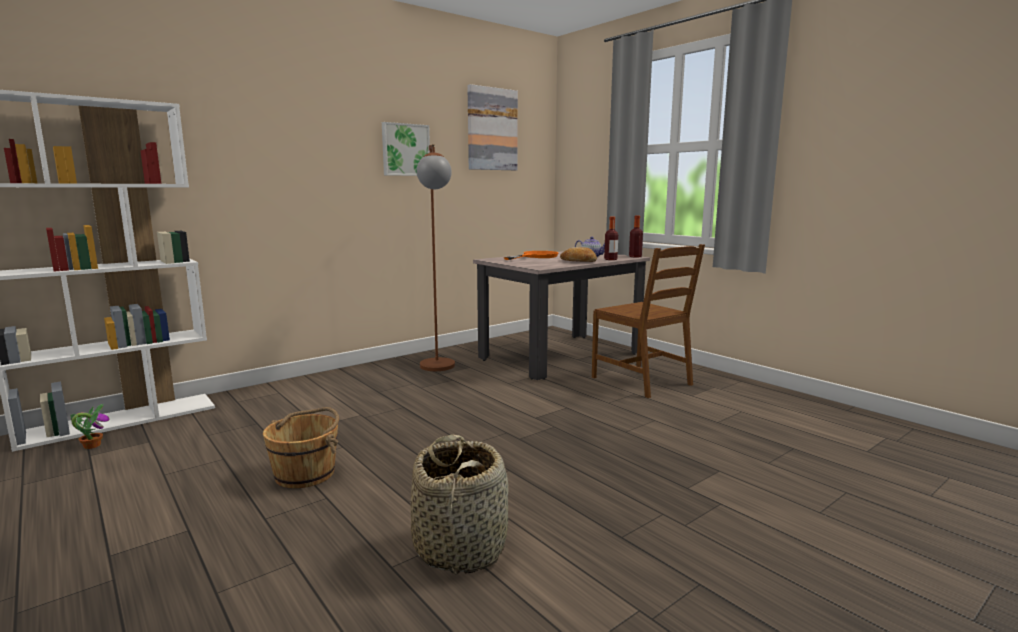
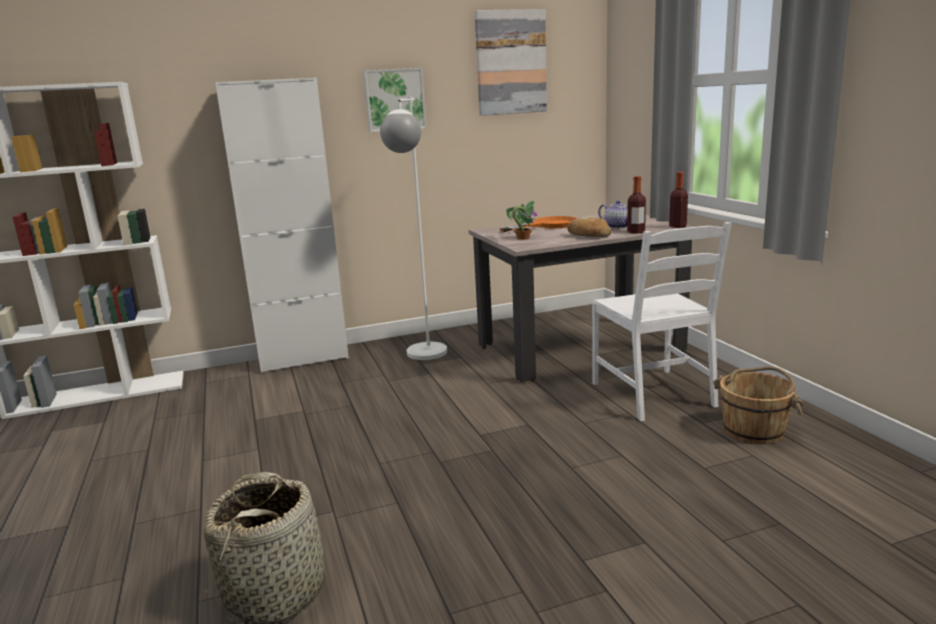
camera: 20 degrees right, 5 degrees up
potted plant [71,404,110,449] -> potted plant moved to [506,200,537,240]
brown bucket [263,407,339,488] -> brown bucket moved to [713,366,804,444]
brown floor lamp [416,144,455,371] -> white floor lamp [380,97,447,360]
brown chair [592,244,705,398] -> white chair [592,222,732,421]
none -> white cabinet [215,78,349,373]

